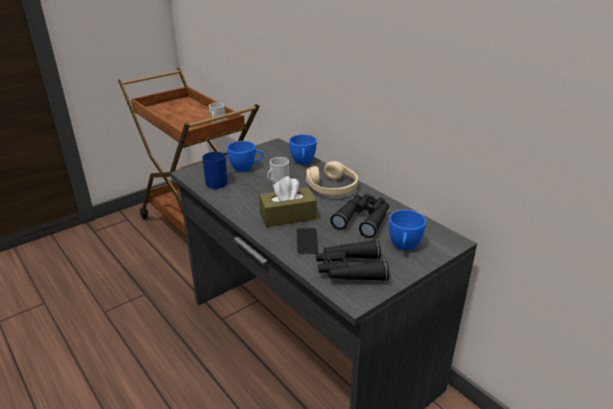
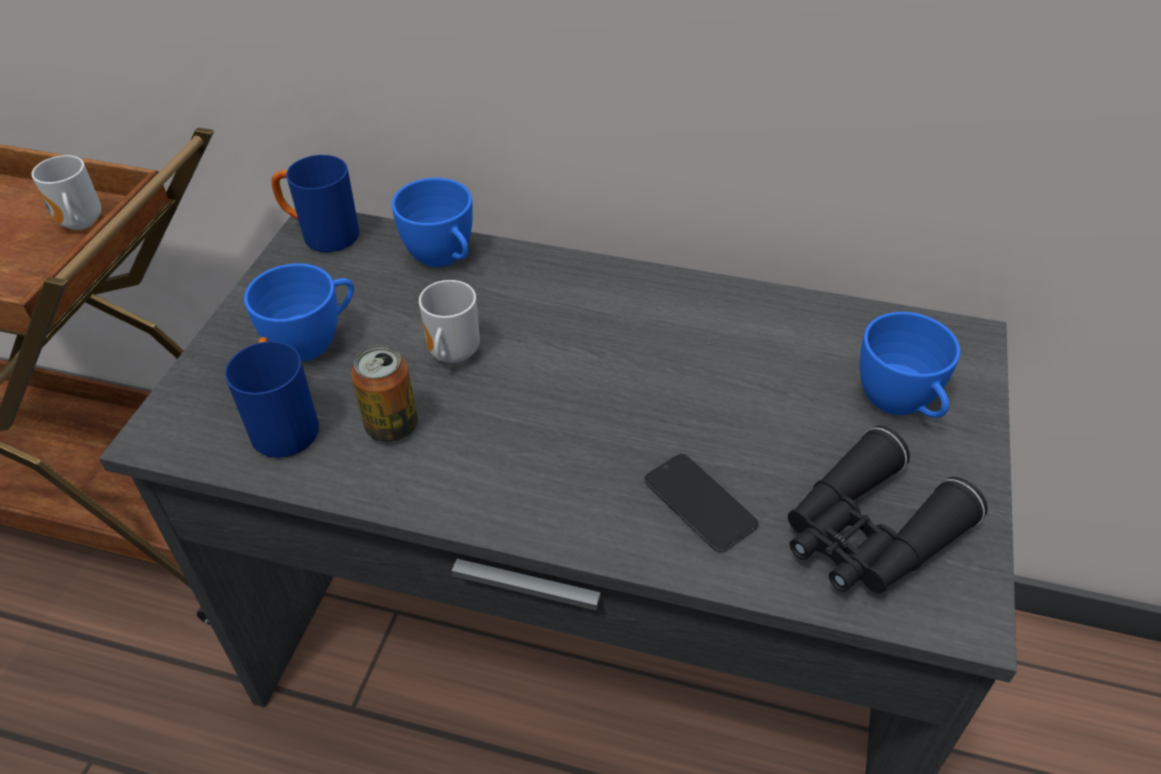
camera: 35 degrees left, 15 degrees up
brown tissue box [259,176,317,227] -> none
beige headphones [306,161,358,195] -> none
black binoculars [330,194,389,238] -> none
none -> blue mug [271,155,360,252]
none -> can [351,345,418,442]

